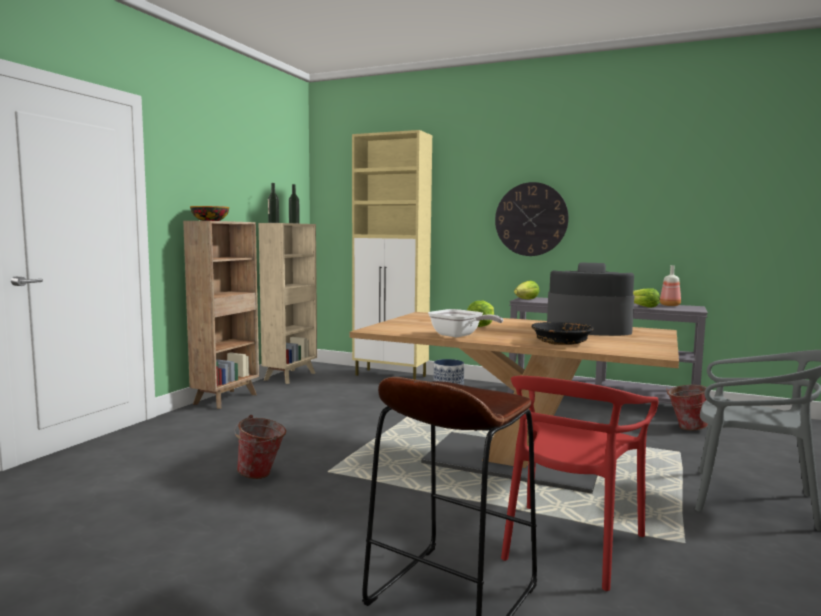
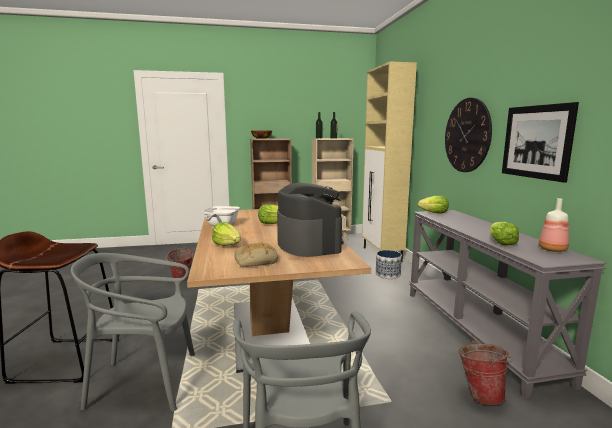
camera: 55 degrees right, 5 degrees up
red chair [501,376,658,591] -> grey chair [71,253,195,411]
black bowl [531,322,594,345] -> lettuce [212,222,241,246]
none -> bread [235,242,278,267]
none -> picture [502,102,579,183]

